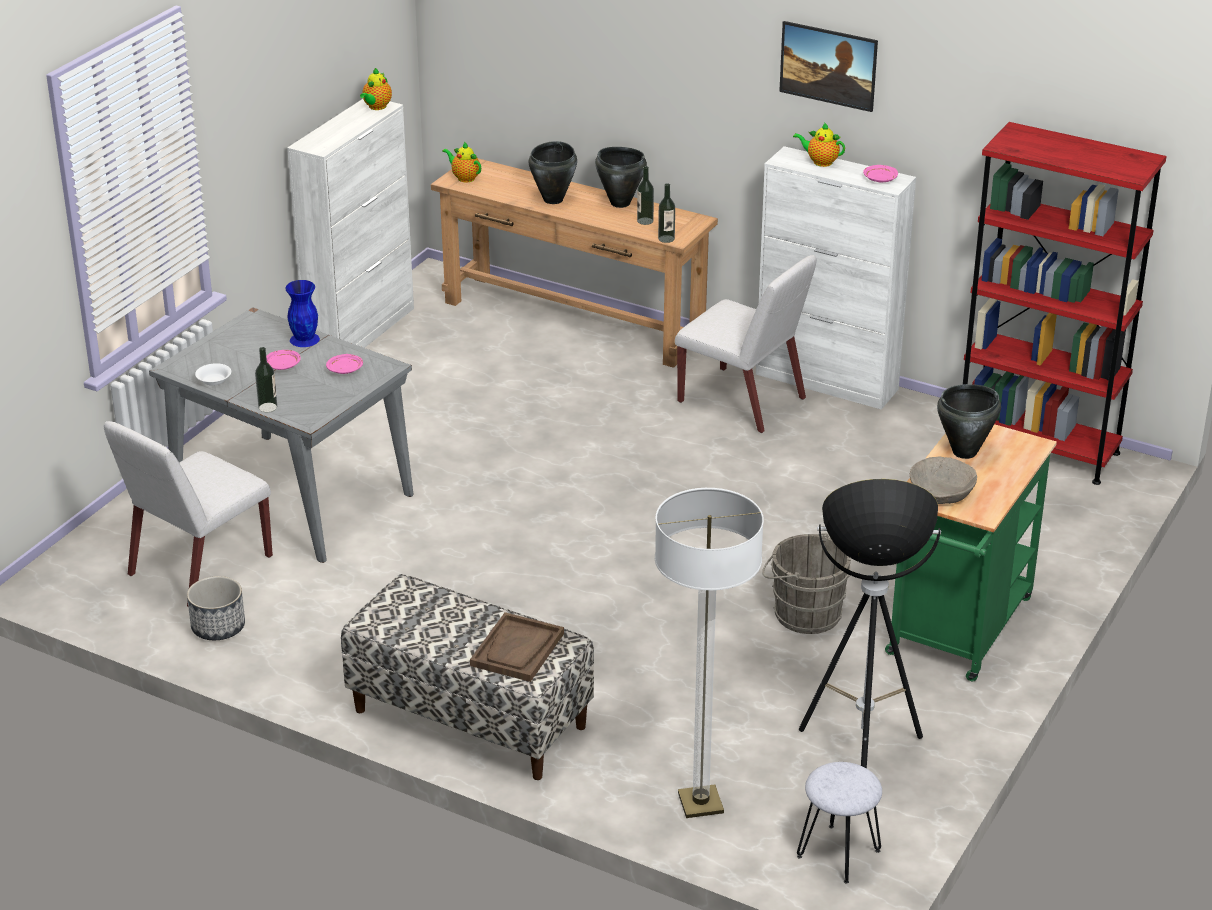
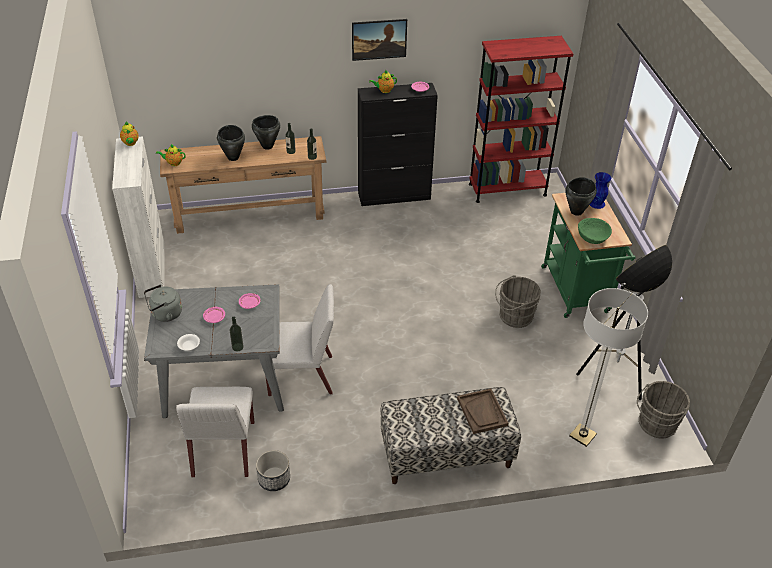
camera: 40 degrees left, 10 degrees up
blue vase [285,280,320,347] -> blue vase moved to [590,172,611,209]
white chair [675,255,817,433] -> white chair moved to [265,284,334,396]
white cabinet [756,146,916,410] -> black cabinet [358,83,438,206]
grey stool [797,762,882,884] -> grey bucket [637,381,690,438]
beige bowl [909,456,977,504] -> green bowl [578,218,612,244]
none -> grey kettle [144,285,182,322]

